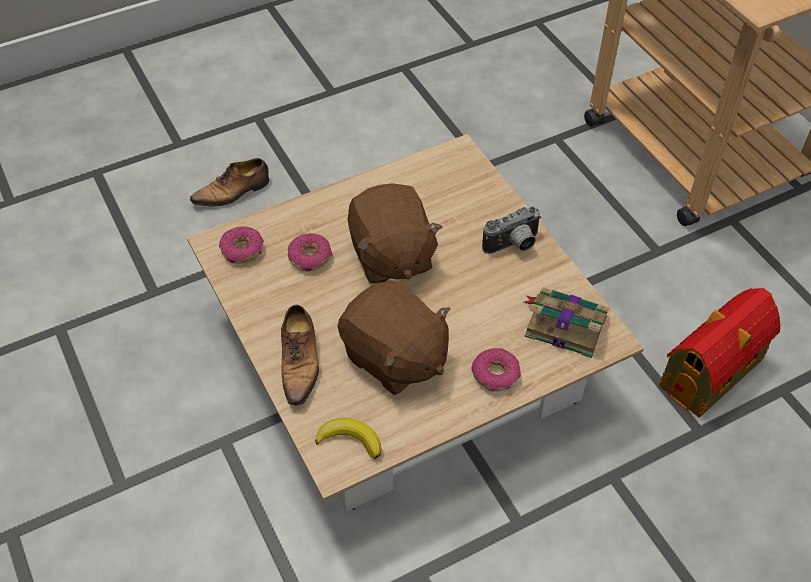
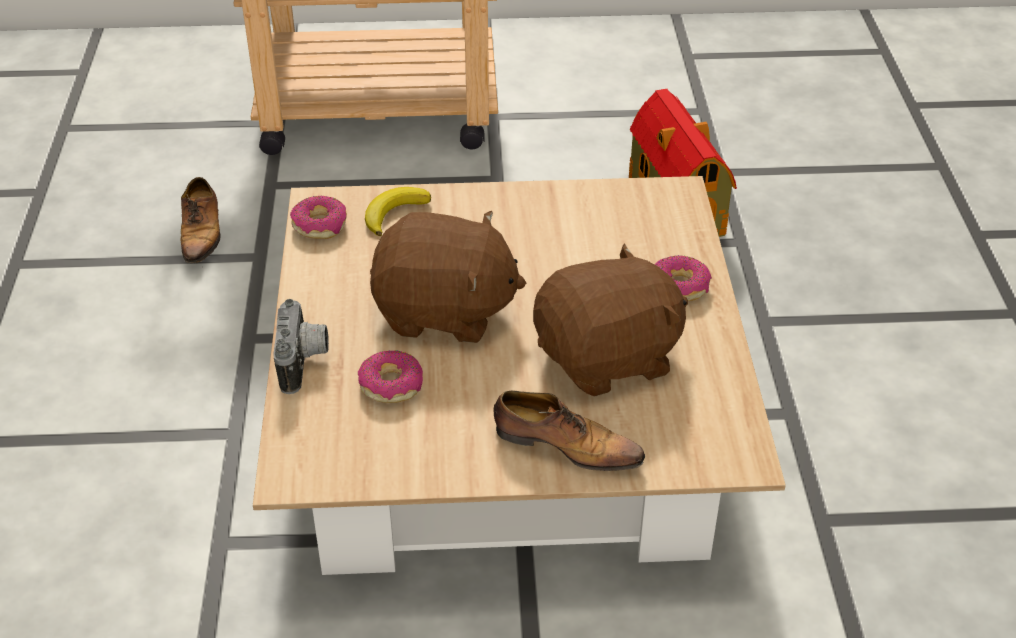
camera: 65 degrees left, 10 degrees down
shoe [190,158,269,207] -> shoe moved to [180,177,221,263]
donut [219,226,264,264] -> donut moved to [290,195,347,239]
banana [315,418,382,459] -> banana moved to [365,187,431,236]
camera [482,206,541,254] -> camera moved to [273,299,329,394]
book [524,287,609,358] -> none

